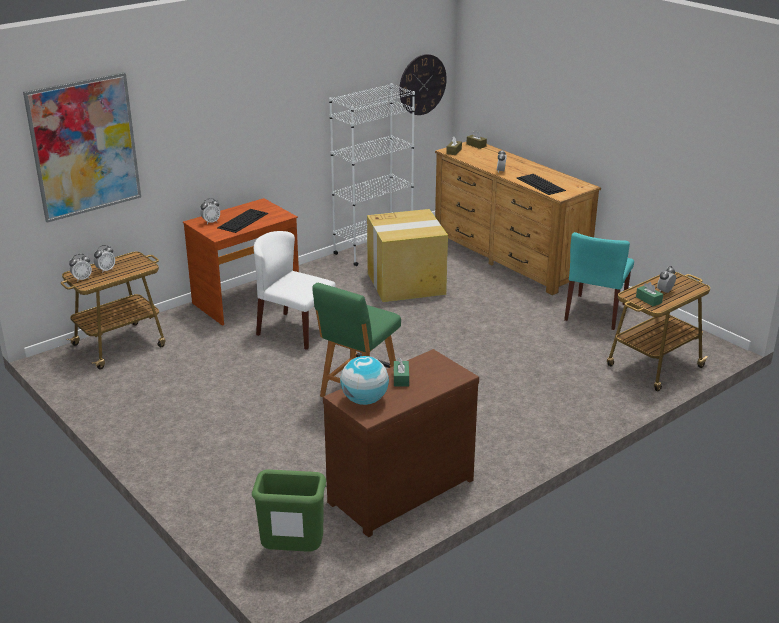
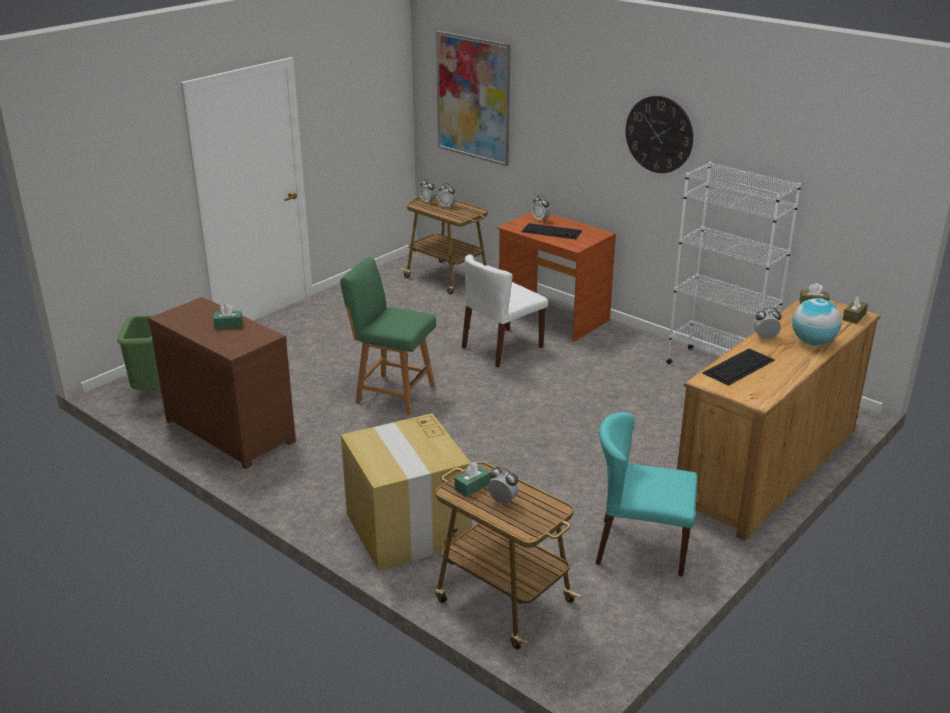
camera: 80 degrees right, 0 degrees up
white chair [254,231,336,350] -> white chair turned 150 degrees counterclockwise [462,254,548,368]
globe [340,356,389,405] -> globe moved to [792,298,842,345]
cardboard box [367,209,448,302] -> cardboard box moved to [341,413,471,571]
wall clock [399,54,447,115] -> wall clock moved to [626,96,693,173]

